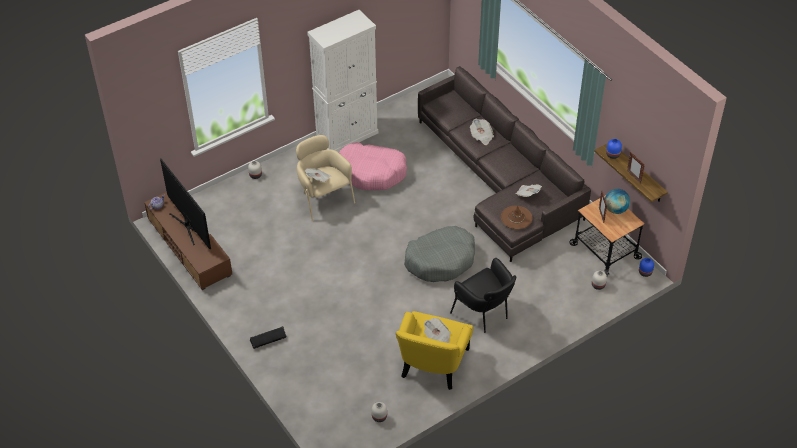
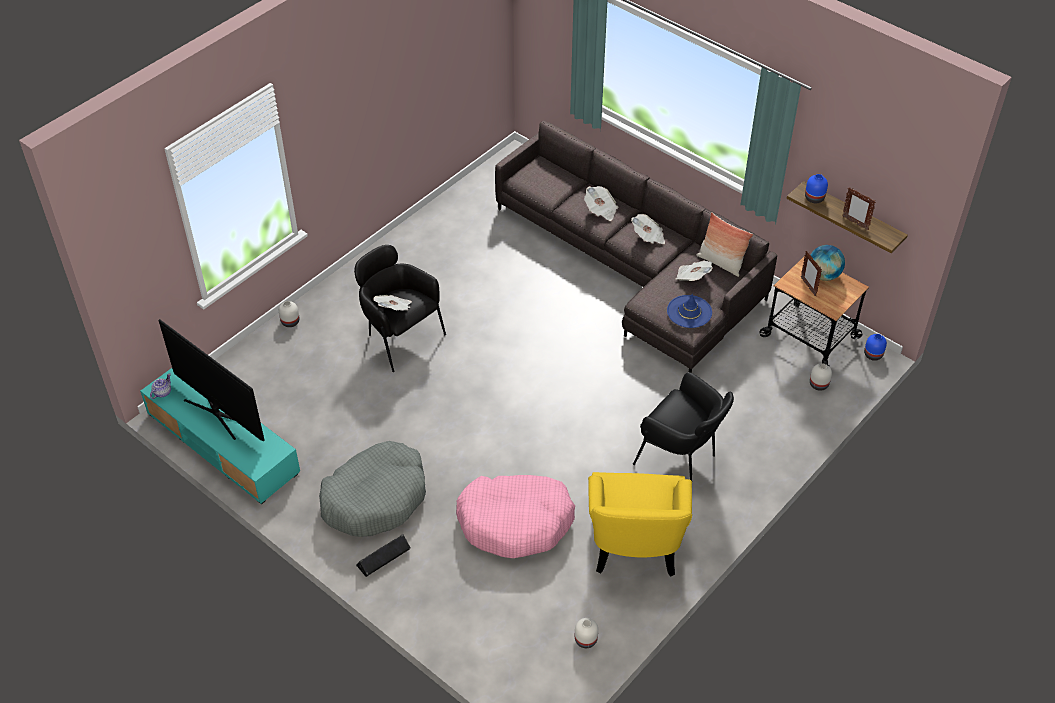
camera: 15 degrees left, 0 degrees up
brown tv stand [144,192,232,290] -> turquoise tv stand [140,368,300,505]
beige armchair [296,135,355,222] -> black armchair [354,245,446,372]
white cabinet [307,10,378,152] -> none
pink dog bed [339,142,407,190] -> pink dog bed moved to [456,475,575,558]
grey dog bed [404,226,475,282] -> grey dog bed moved to [319,441,426,537]
newspaper [424,318,451,343] -> newspaper moved to [631,214,665,244]
brown hat [501,206,533,229] -> blue hat [667,294,712,328]
none -> pillow [697,212,753,277]

